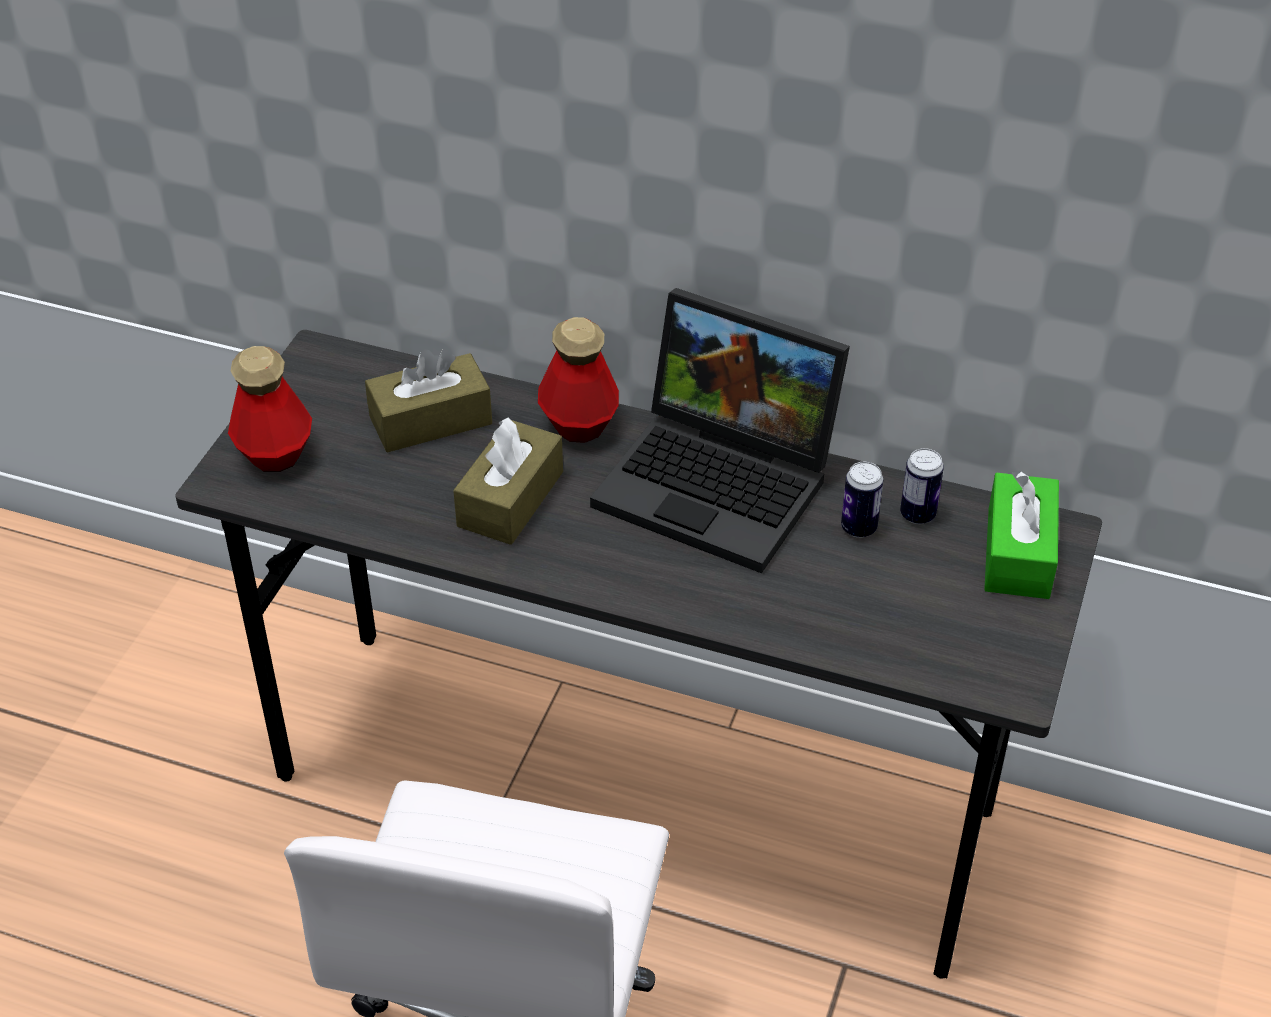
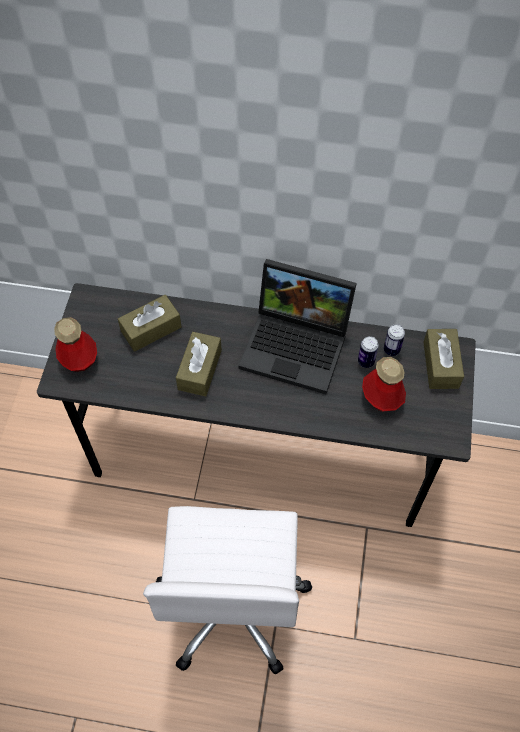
camera: 10 degrees left, 15 degrees up
bottle [538,317,619,443] -> bottle moved to [362,357,406,412]
green tissue box [984,471,1059,599] -> brown tissue box [423,329,464,389]

